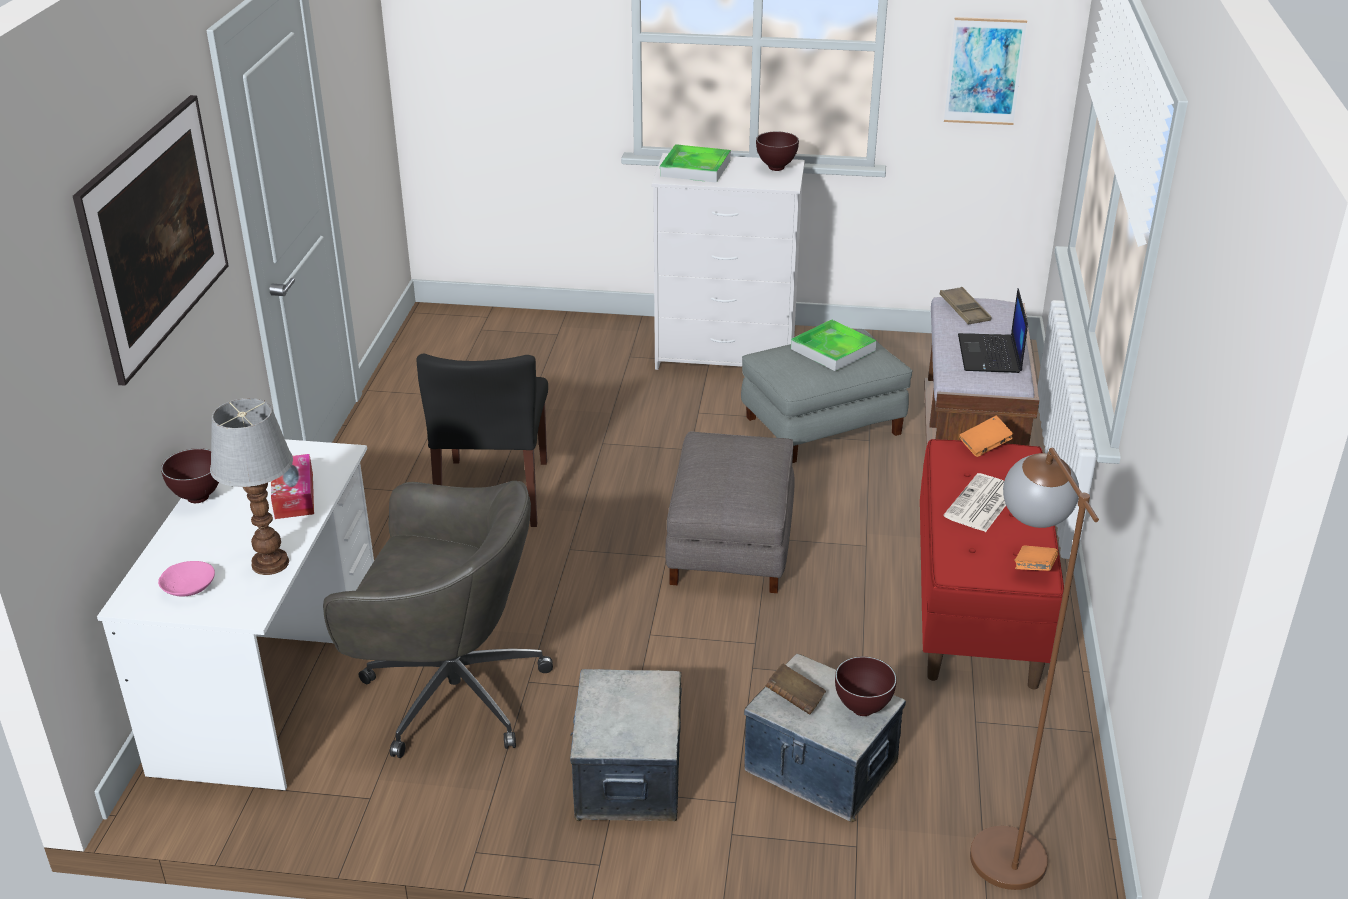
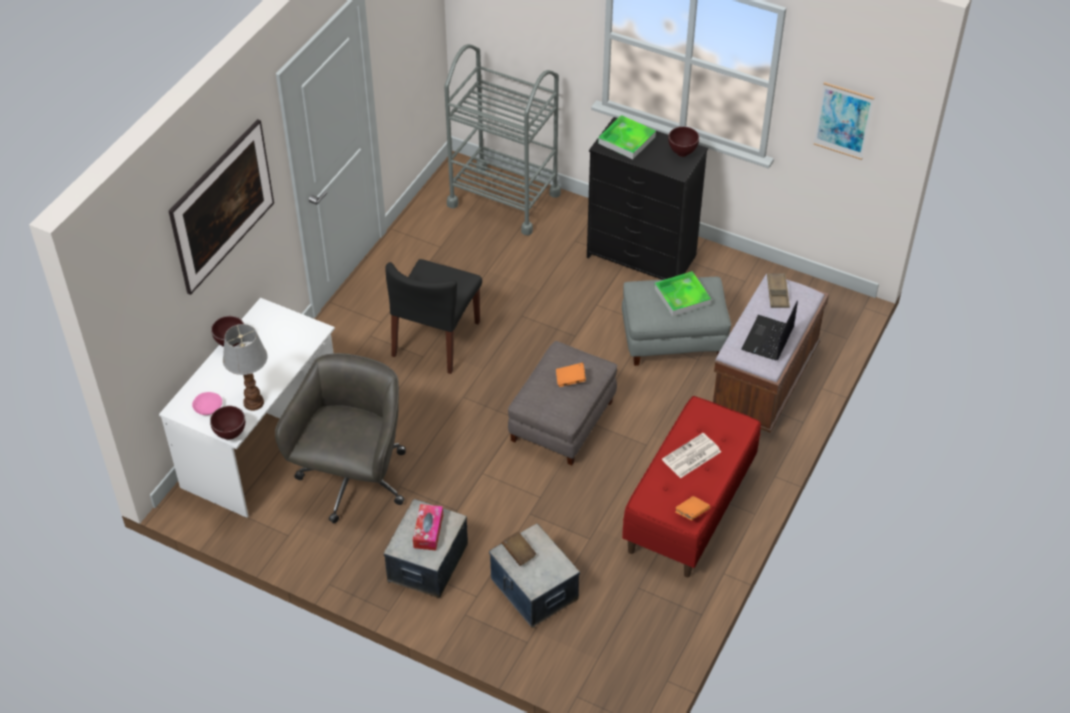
camera: 20 degrees right, 15 degrees up
tissue box [271,454,314,519] -> tissue box moved to [413,504,443,551]
grey office chair [323,481,553,758] -> grey office chair turned 105 degrees counterclockwise [275,353,406,524]
white dresser [652,153,805,370] -> black dresser [587,117,708,280]
brown bowl [835,656,897,716] -> brown bowl moved to [210,406,245,439]
orange book [959,416,1013,457] -> orange book moved to [556,363,586,387]
brown floor lamp [970,448,1099,890] -> none
none -> grey cart [444,44,561,235]

